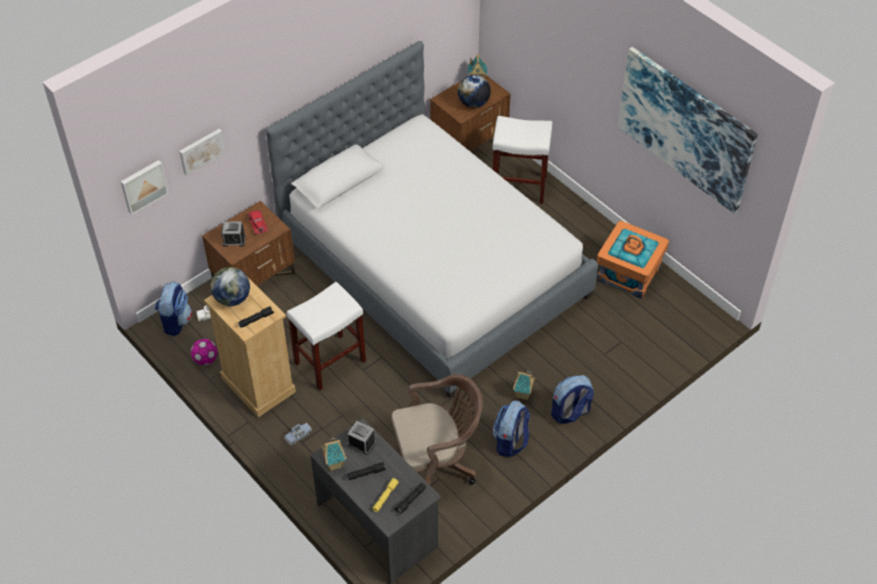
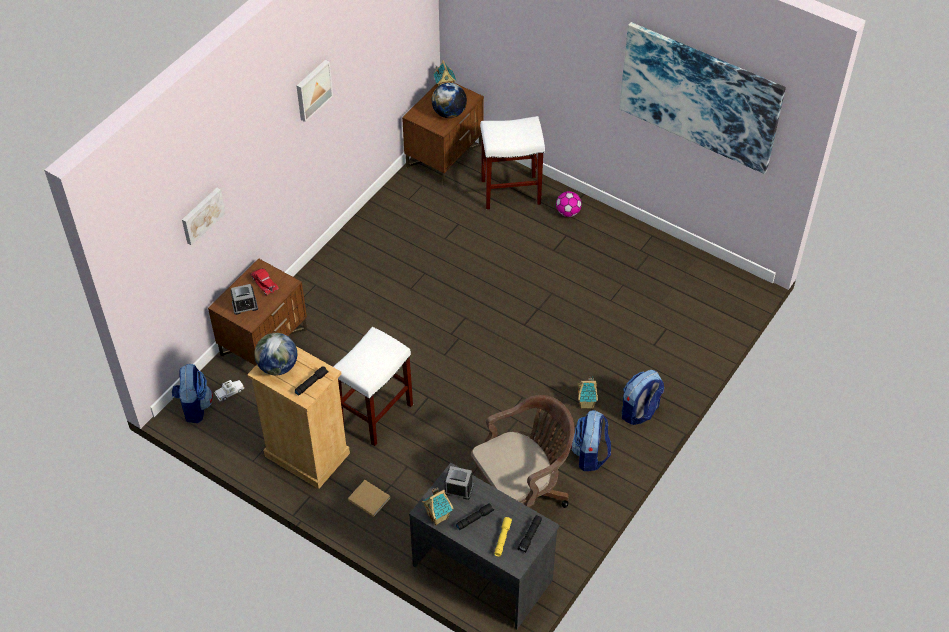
camera: 15 degrees left, 0 degrees up
picture [120,160,169,215] -> picture moved to [297,60,333,122]
football [191,339,218,365] -> football moved to [556,191,582,217]
bed [265,41,598,398] -> none
blue toy car [284,423,312,446] -> beige book [348,480,390,517]
orange storage box [597,221,669,299] -> none

